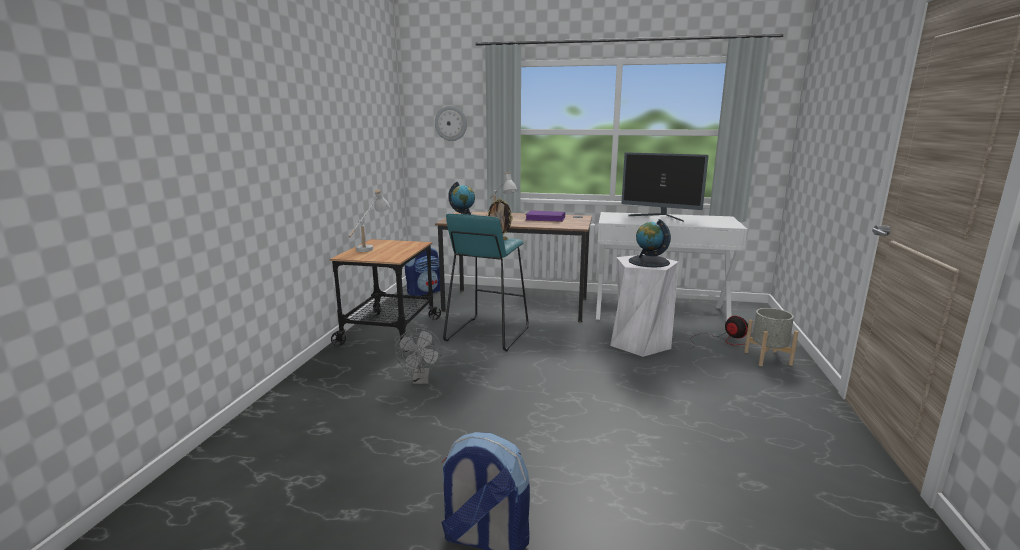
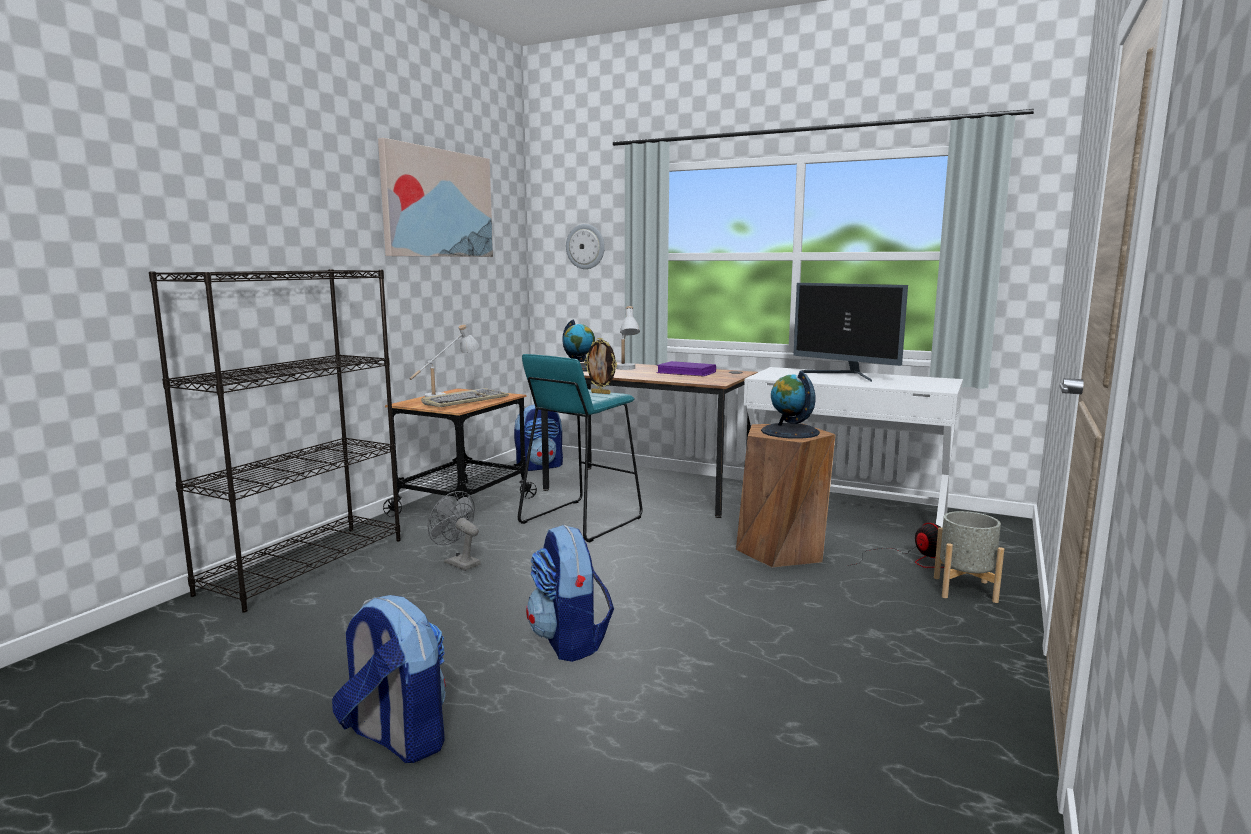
camera: 15 degrees right, 5 degrees down
grey fan [395,328,442,384] -> grey fan turned 120 degrees clockwise [428,491,481,571]
white stool [610,254,679,357] -> brown stool [736,423,836,567]
none -> black bookcase [149,269,401,613]
none -> picture [378,138,493,257]
none -> keyboard [421,388,509,407]
none -> backpack [526,525,614,662]

